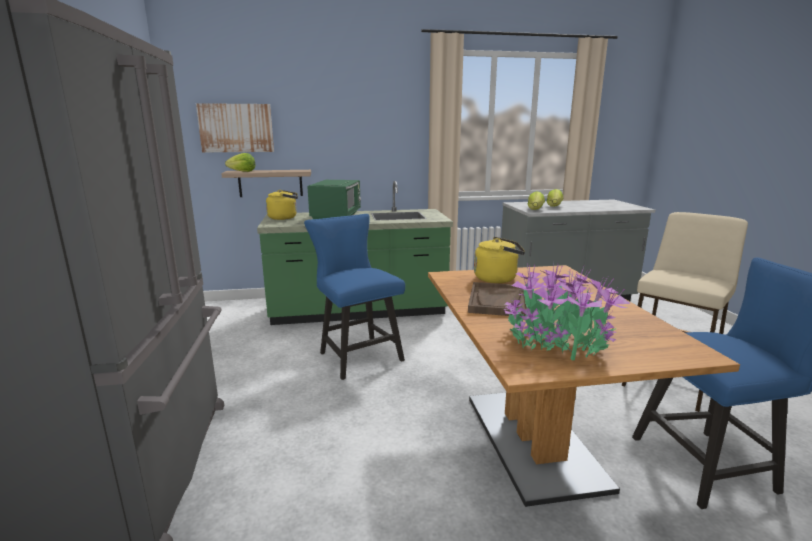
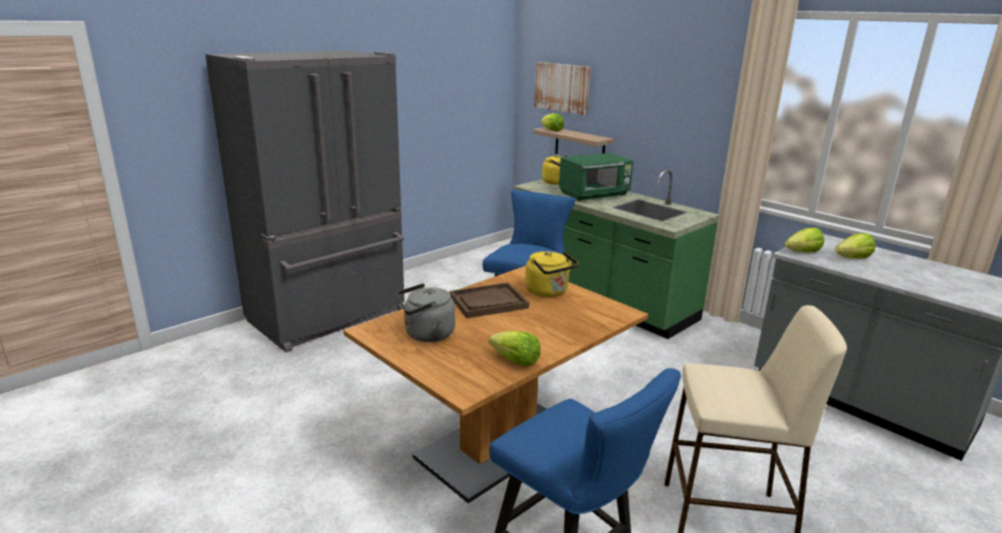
camera: 55 degrees right, 5 degrees up
potted plant [504,263,630,360] -> grey kettle [397,283,455,342]
none -> lettuce [489,331,540,367]

